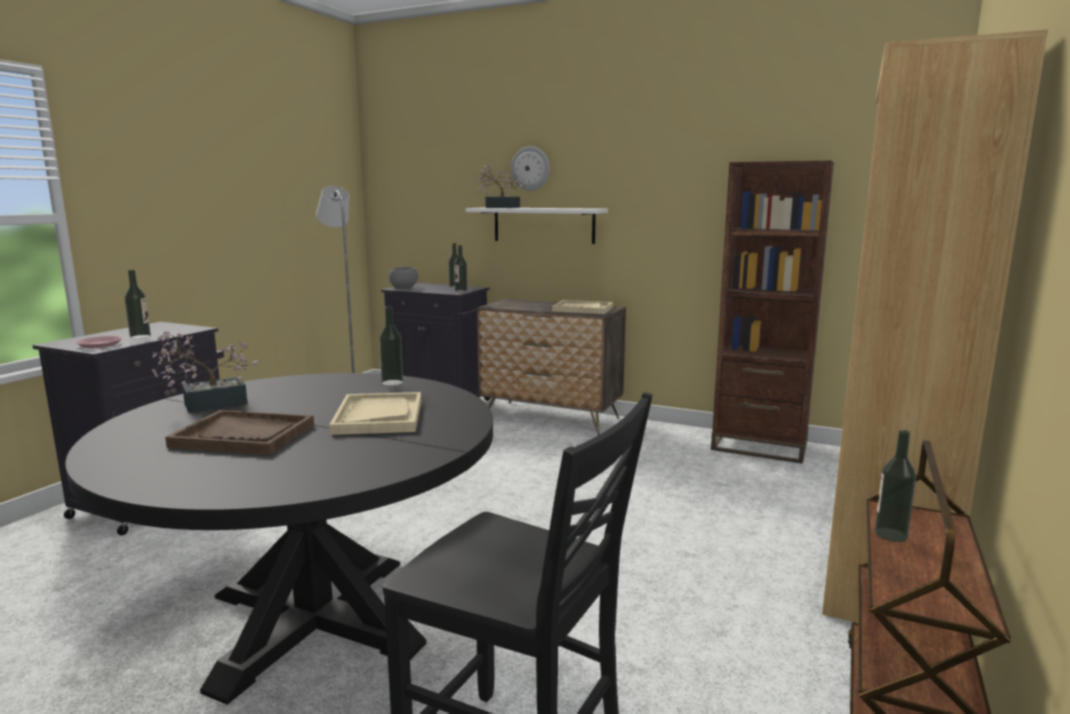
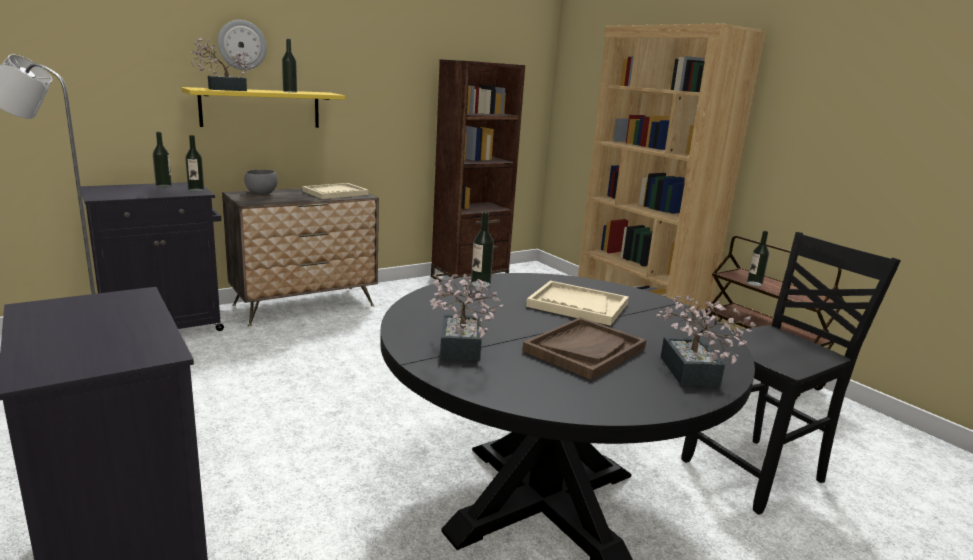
camera: 60 degrees left, 5 degrees up
pink plate [76,336,122,348] -> none
bottle [124,270,151,339] -> bottle moved to [282,39,297,92]
grey bowl [389,267,418,288] -> grey bowl moved to [244,170,278,195]
white shelf [466,207,608,244] -> yellow shelf [181,87,345,128]
none -> potted plant [656,295,756,386]

